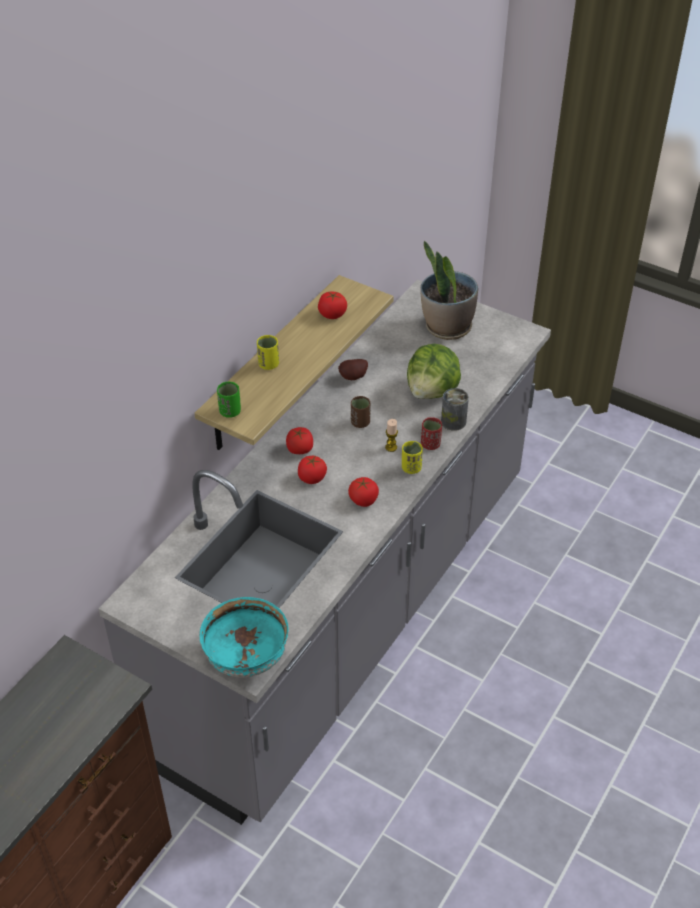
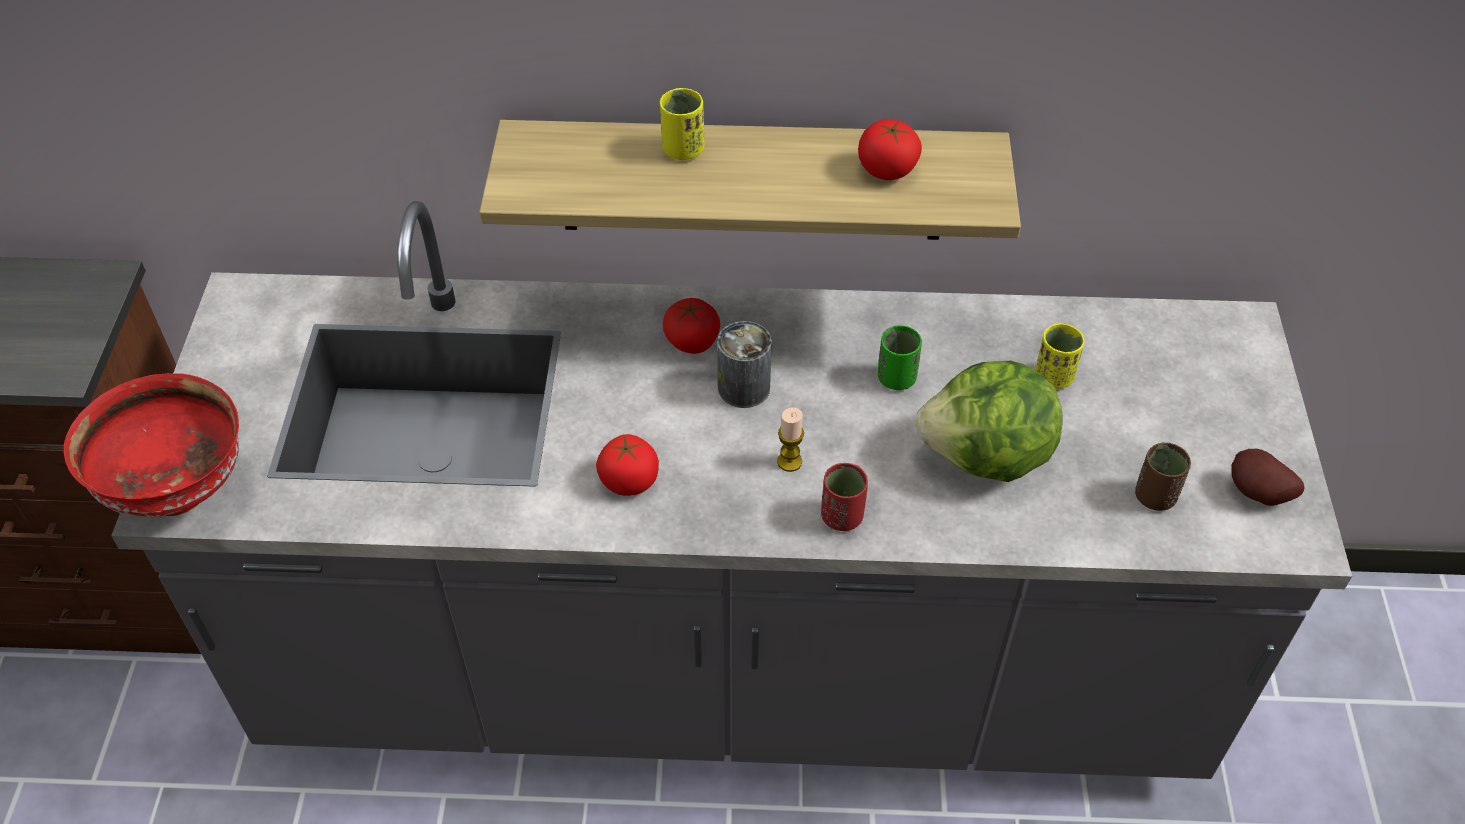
camera: 60 degrees right, 5 degrees up
turquoise bowl [200,597,289,678] -> red bowl [64,373,239,517]
green cup [217,382,241,418] -> green cup moved to [878,325,922,390]
tomato [298,456,327,484] -> none
potato [338,359,368,380] -> potato moved to [1232,449,1305,506]
brown cup [351,396,370,428] -> brown cup moved to [1135,443,1191,511]
yellow cup [402,441,423,474] -> yellow cup moved to [1035,324,1084,389]
potted plant [421,241,478,340] -> none
can [441,388,469,431] -> can moved to [717,321,772,408]

